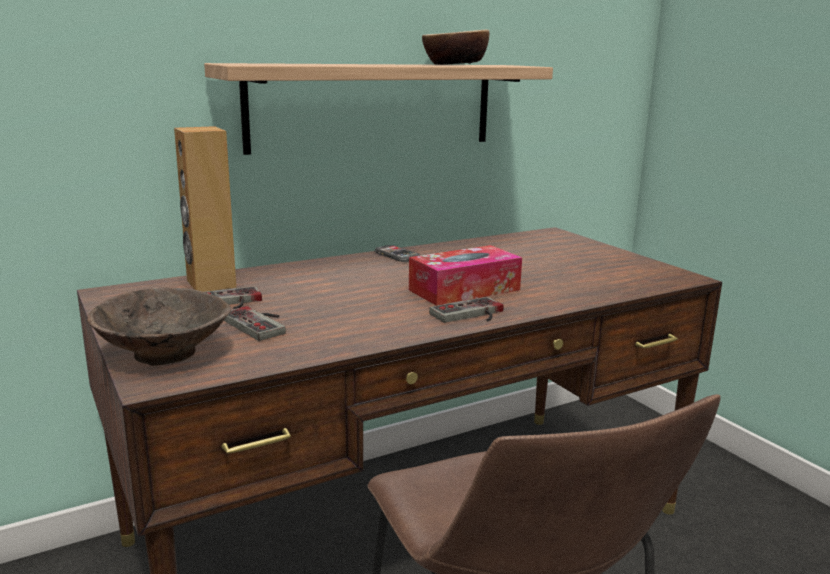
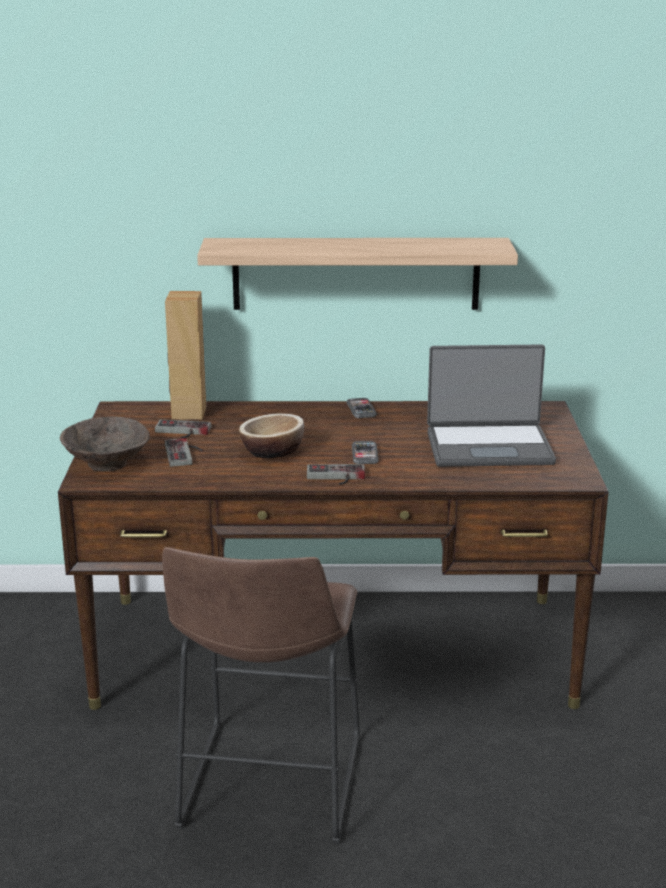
camera: 30 degrees right, 5 degrees up
tissue box [409,245,522,306] -> phone [352,441,379,464]
bowl [422,30,489,65] -> bowl moved to [239,414,304,458]
none -> laptop [427,344,556,467]

